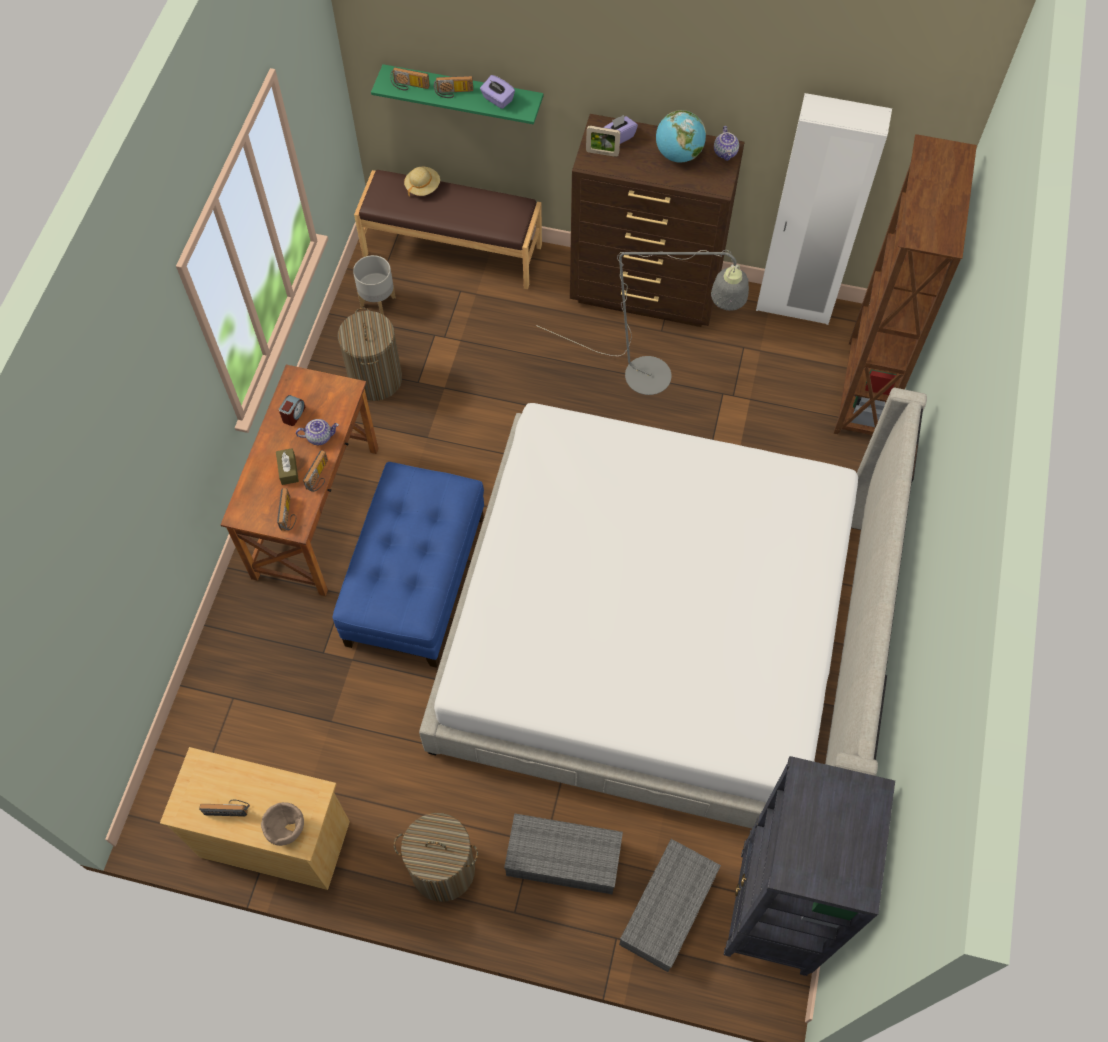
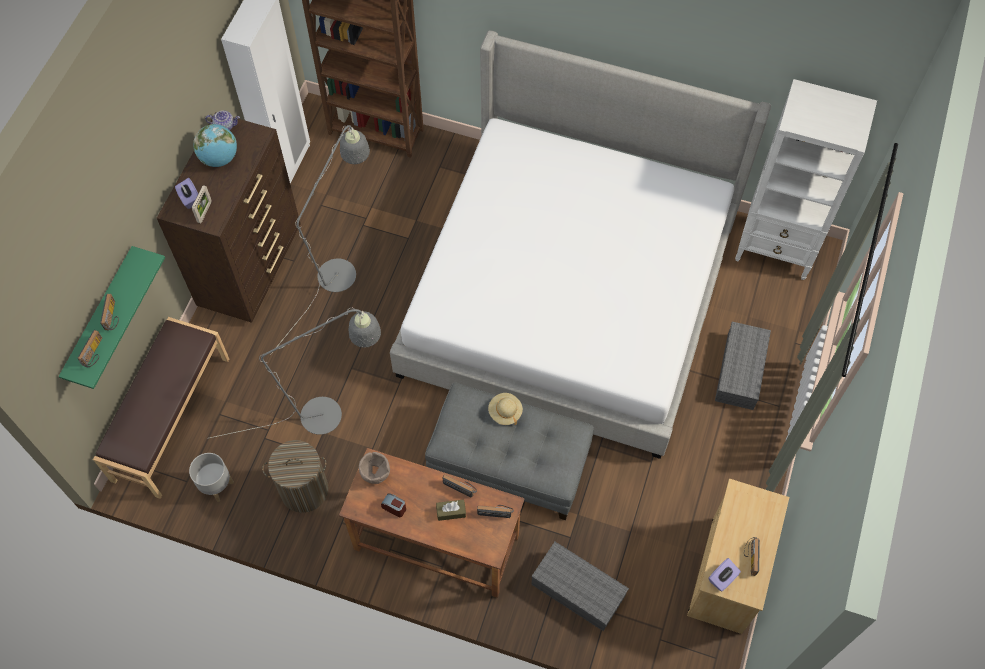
camera: 85 degrees left, 0 degrees up
brown bowl [261,802,304,846] -> brown bowl moved to [359,452,390,484]
teapot [296,419,339,445] -> none
blue ottoman [332,462,484,668] -> grey ottoman [425,382,594,520]
laundry basket [394,813,478,902] -> none
beige hat [404,167,440,197] -> beige hat moved to [488,393,523,425]
purple tissue box [480,75,515,109] -> purple tissue box moved to [709,558,741,591]
grey storage box [619,839,721,972] -> grey storage box moved to [531,542,629,631]
black bookcase [724,756,895,976] -> white bookcase [735,79,877,280]
none -> grey floor lamp [207,308,381,439]

